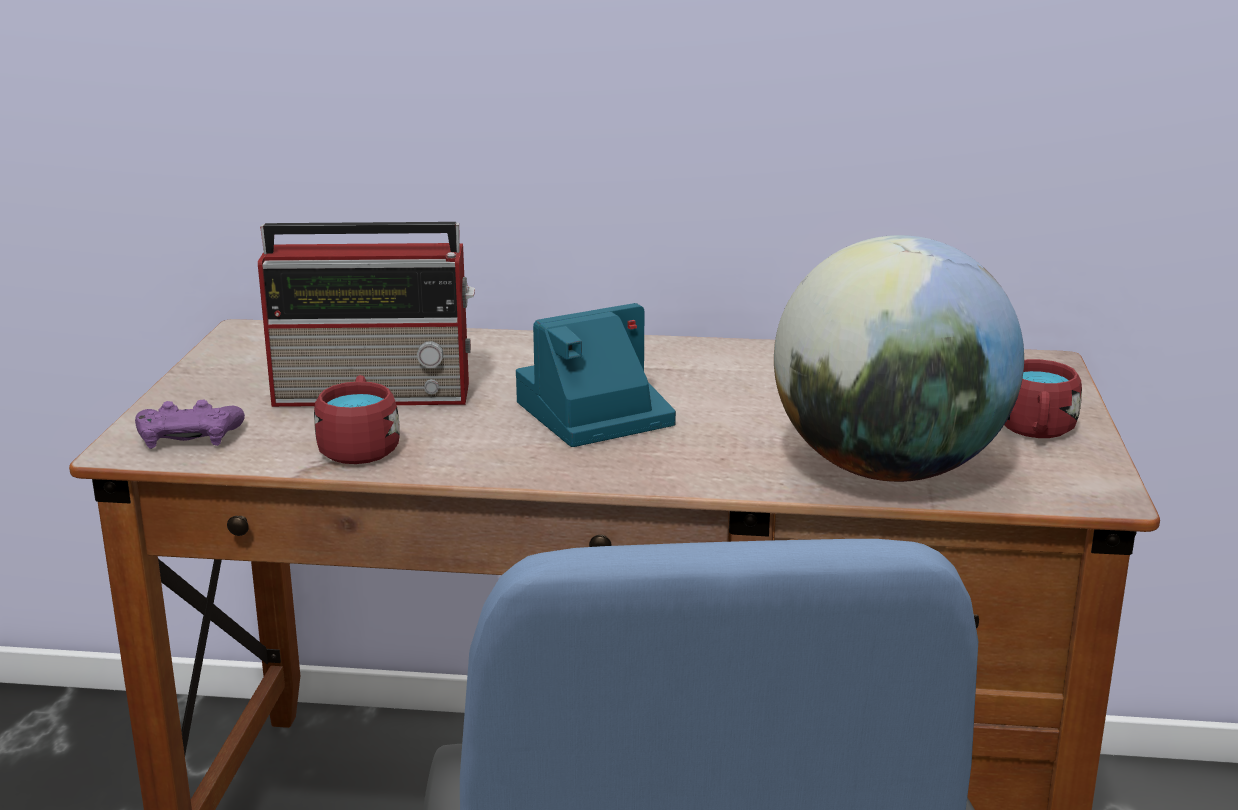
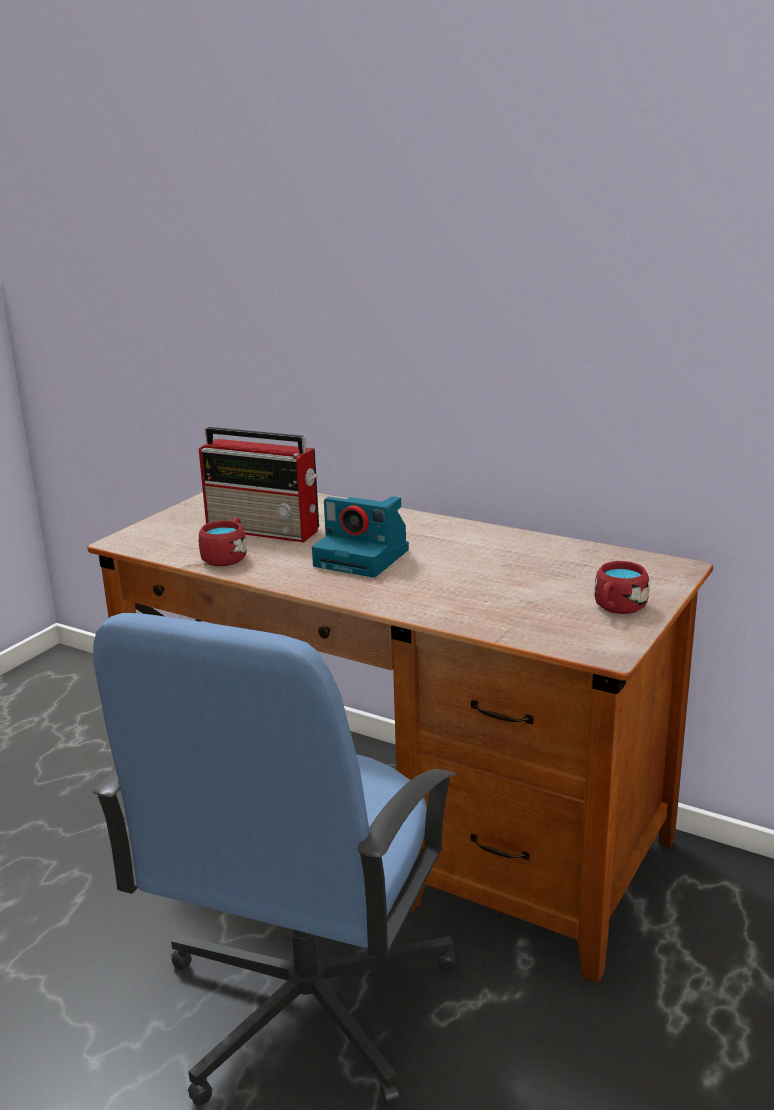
camera: 25 degrees right, 0 degrees up
purple game controller [135,400,245,449] -> none
camera [516,303,676,447] -> camera turned 150 degrees counterclockwise [312,496,409,577]
globe [774,235,1024,482] -> none

